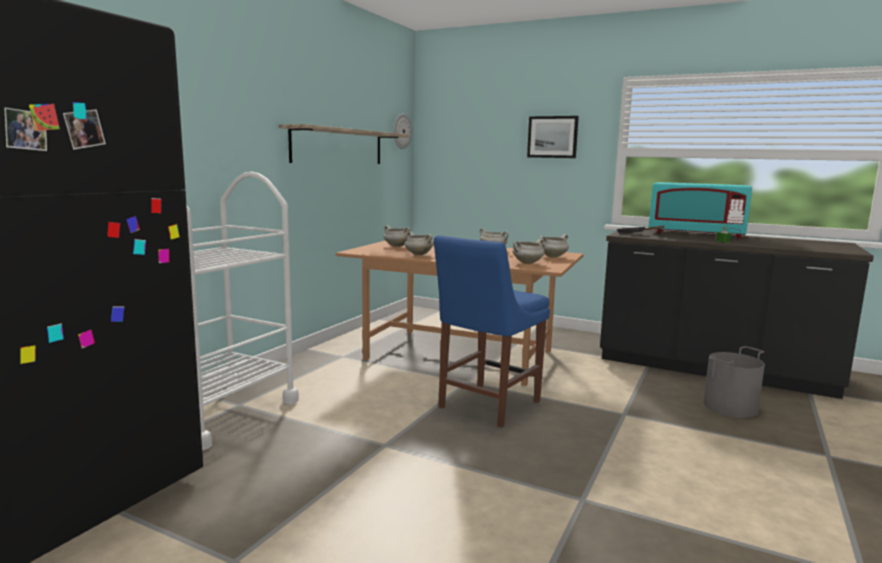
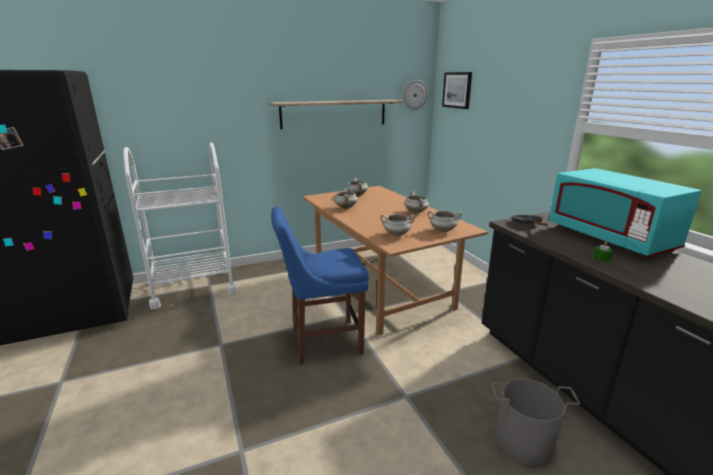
camera: 40 degrees right, 10 degrees up
picture [527,116,579,158] -> picture moved to [442,72,472,109]

